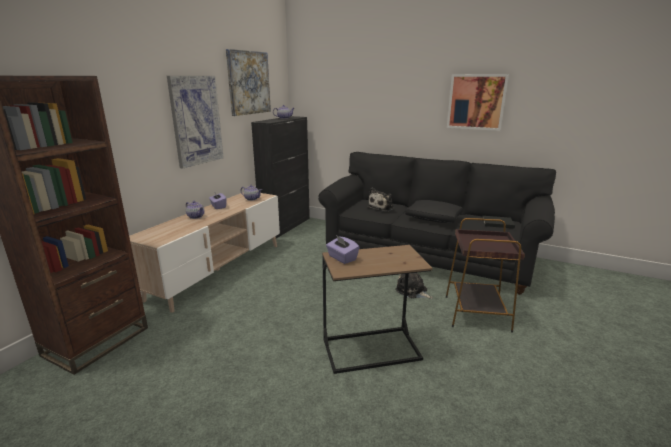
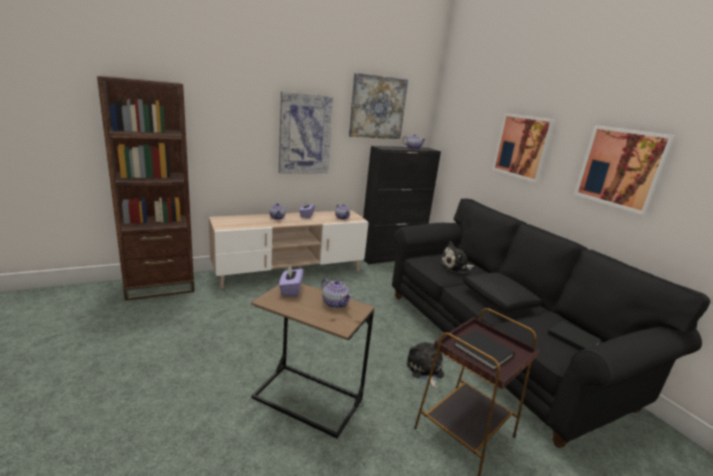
camera: 35 degrees right, 0 degrees up
none -> teapot [321,278,352,309]
none -> black book [454,329,515,371]
none -> picture [492,113,556,183]

